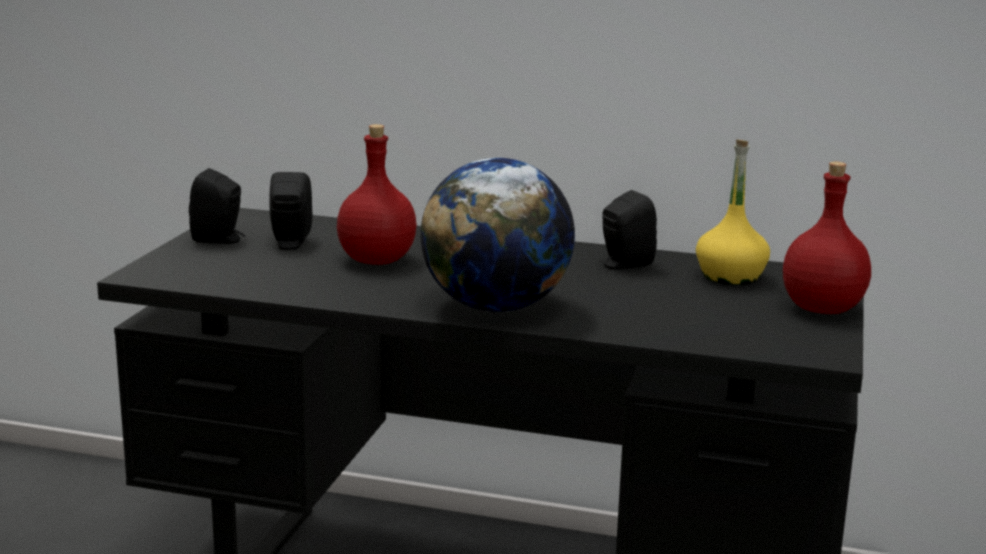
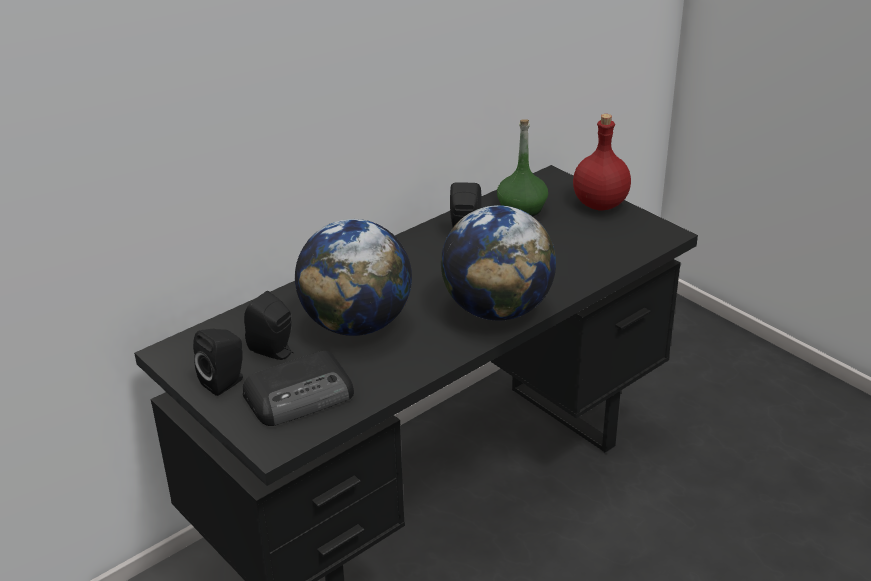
camera: 55 degrees left, 15 degrees up
red bottle [337,124,416,265] -> globe [295,219,412,336]
yellow bottle [696,139,770,285] -> green bottle [497,119,548,216]
none -> radio [242,351,354,426]

